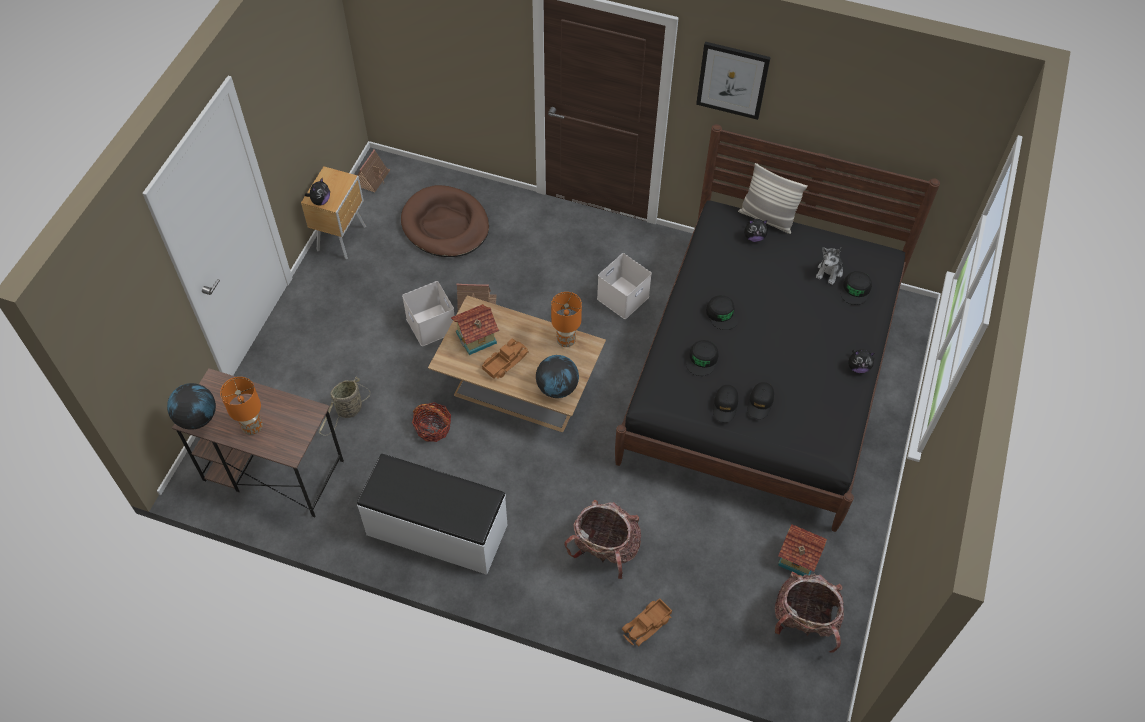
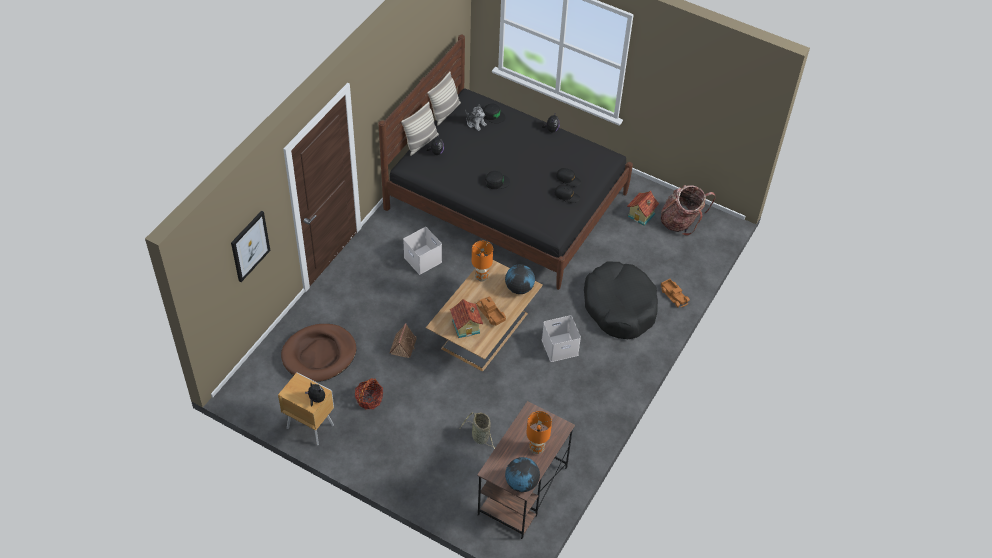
camera: 80 degrees left, 5 degrees down
white bench [357,454,507,575] -> none
toy house [358,150,391,192] -> none
white storage box [402,281,455,346] -> white storage box moved to [542,315,581,362]
basket [412,402,451,442] -> basket moved to [355,378,383,409]
backpack [564,500,641,579] -> black dog bed [584,261,658,339]
black cap [686,340,719,376] -> none
picture [696,42,771,120] -> picture moved to [231,211,270,282]
none -> pillow [427,71,461,126]

